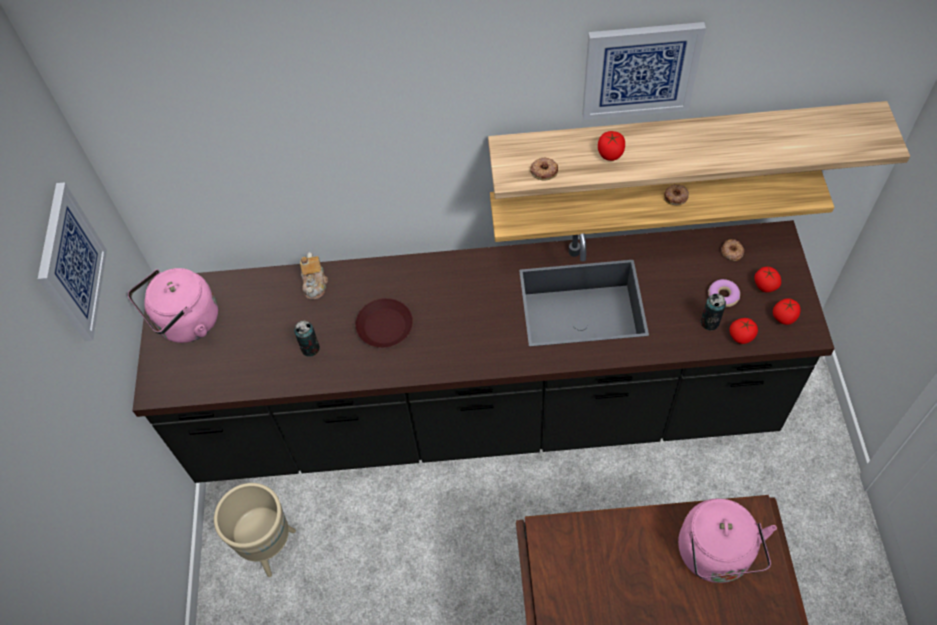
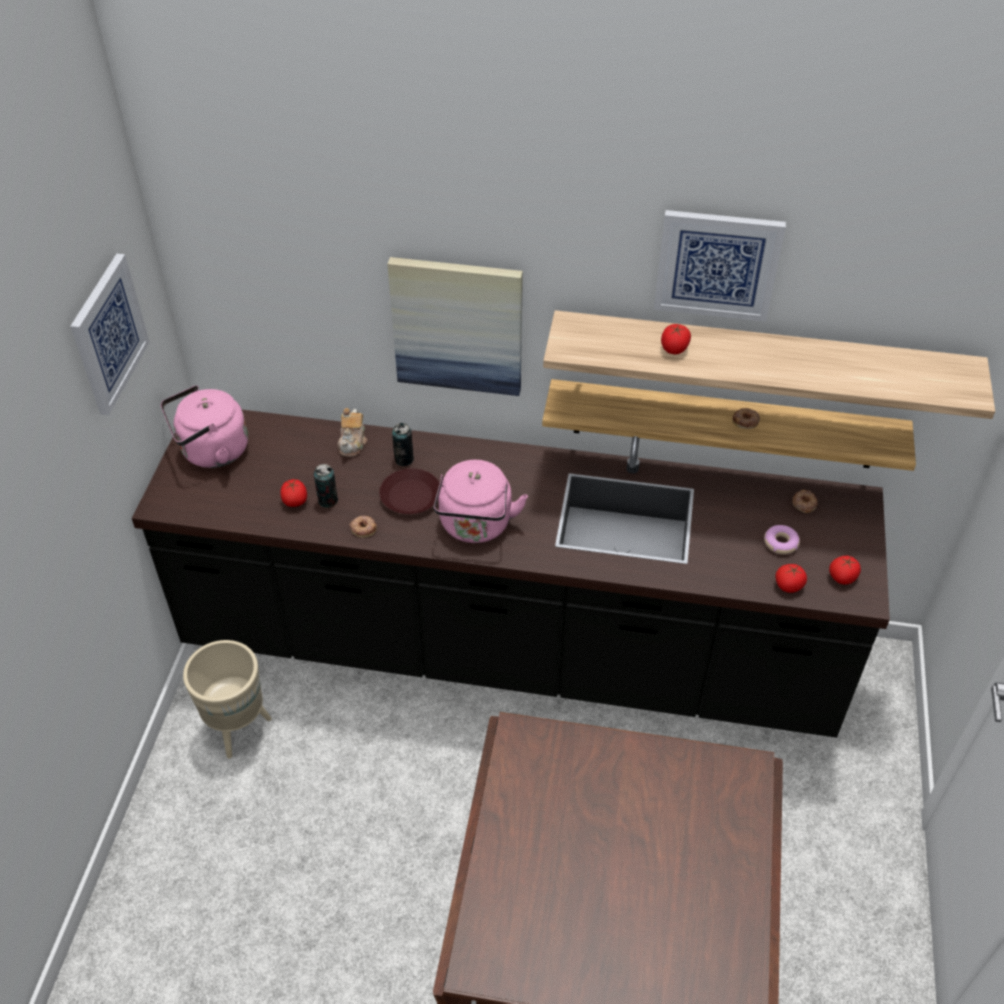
camera: 10 degrees right, 10 degrees down
donut [530,157,558,180] -> donut moved to [350,516,377,538]
pink kettle [678,499,777,583] -> pink kettle moved to [433,460,528,543]
can [700,294,726,331] -> can moved to [392,423,414,466]
tomato [754,267,781,293] -> tomato moved to [280,479,307,507]
none -> picture [387,257,523,396]

